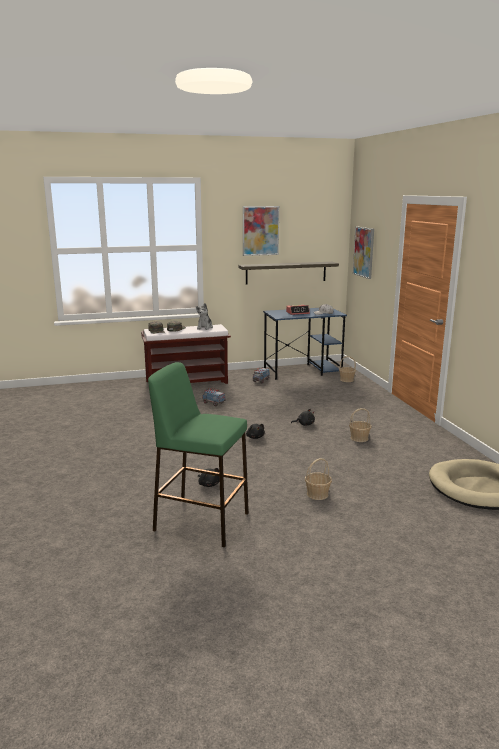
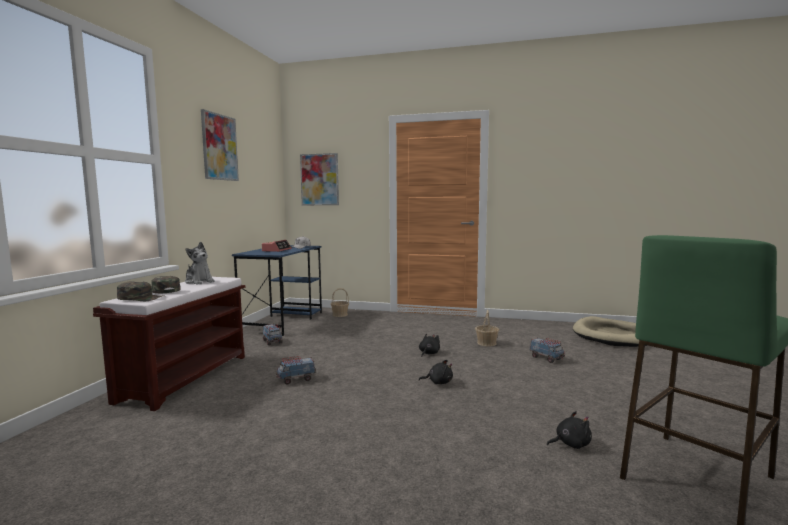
camera: 60 degrees left, 10 degrees down
shelf [239,262,339,284] -> none
basket [305,458,332,500] -> none
none -> toy truck [530,337,565,363]

